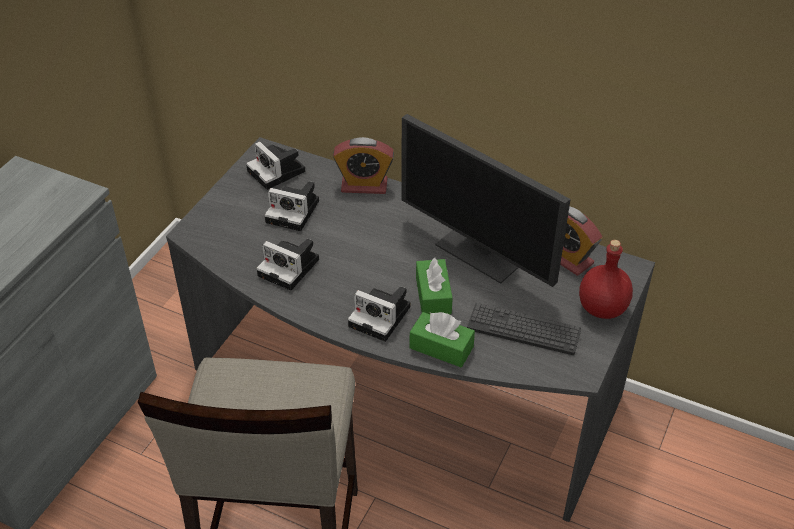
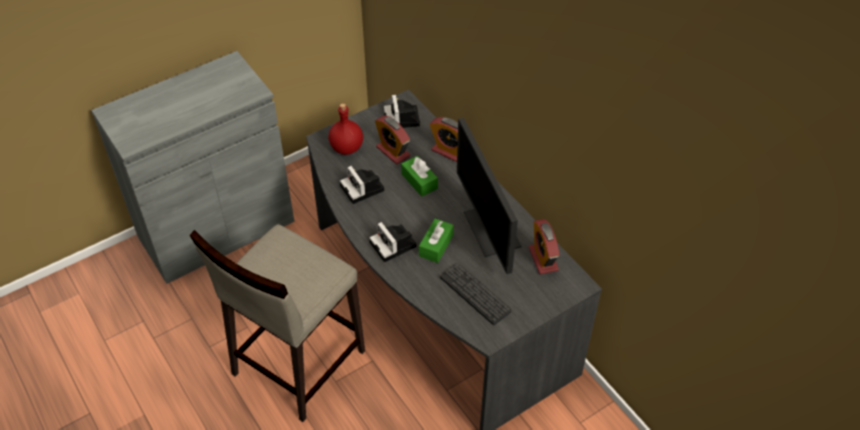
camera: 30 degrees right, 5 degrees up
camera [264,181,319,231] -> alarm clock [375,116,410,164]
green tissue box [409,312,475,367] -> green tissue box moved to [401,156,438,197]
red bottle [579,240,633,319] -> red bottle moved to [329,103,363,155]

